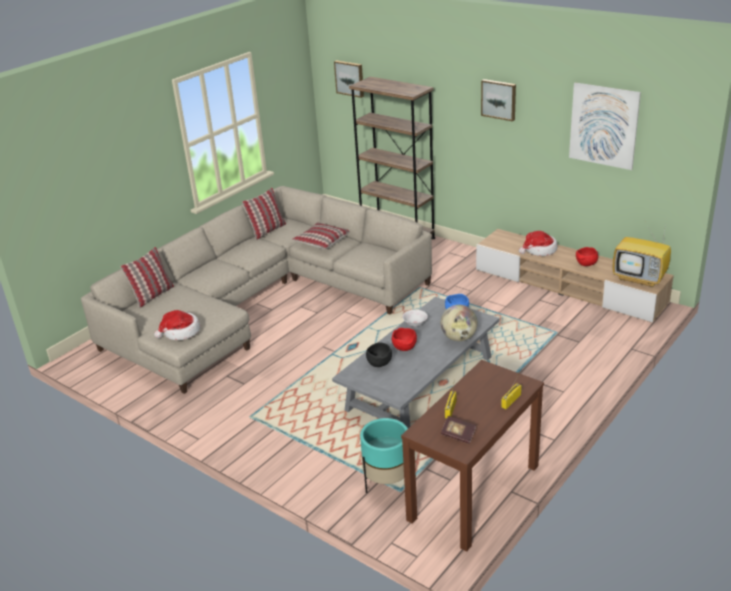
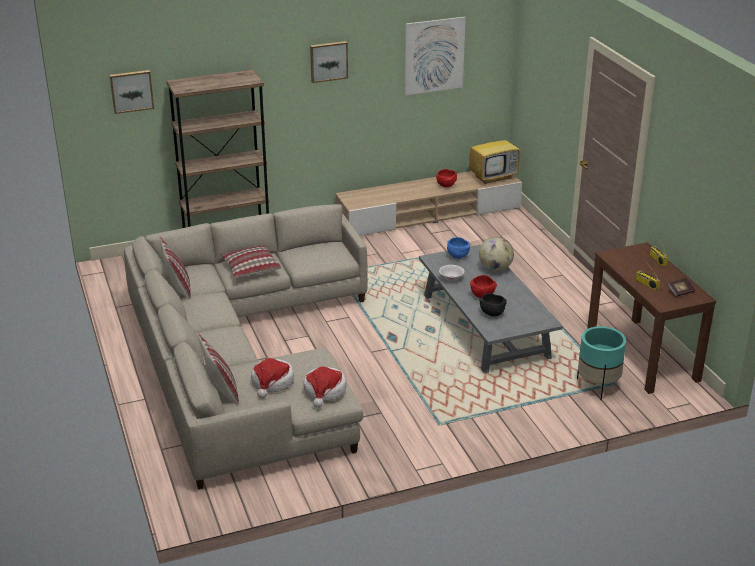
camera: 60 degrees left, 0 degrees up
hat [519,231,558,256] -> hat moved to [251,358,294,398]

